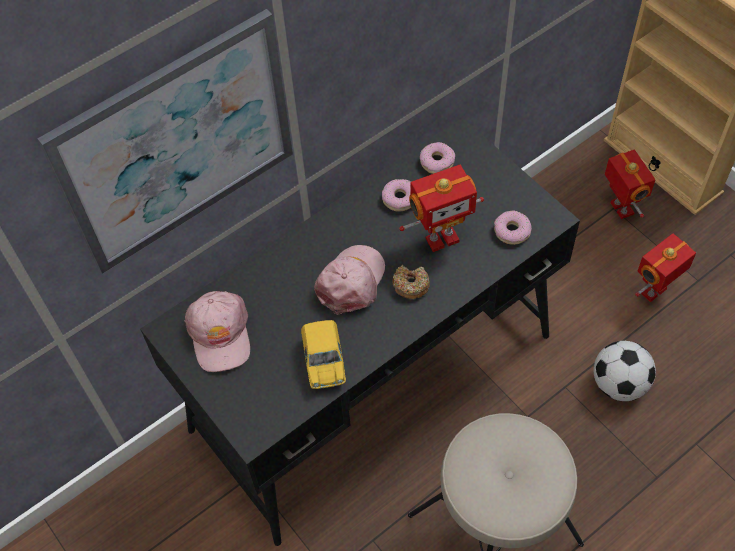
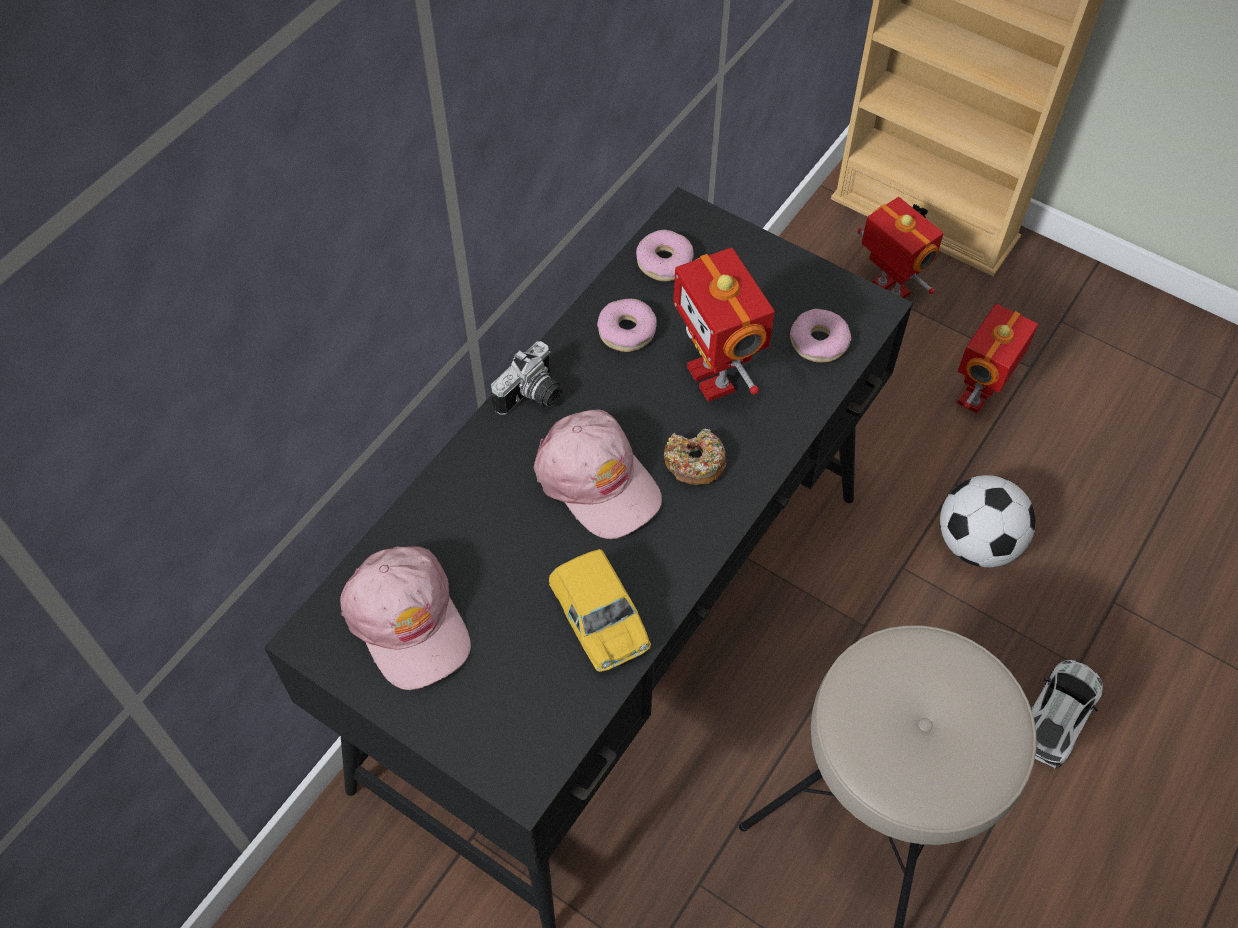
camera: 20 degrees left, 0 degrees up
picture [37,9,293,274] -> none
pink cap [314,245,385,315] -> pink cap turned 135 degrees clockwise [534,409,662,539]
toy robot [399,165,484,252] -> toy robot turned 105 degrees clockwise [673,247,775,402]
none -> camera [491,341,563,415]
none -> toy car [1031,660,1103,768]

